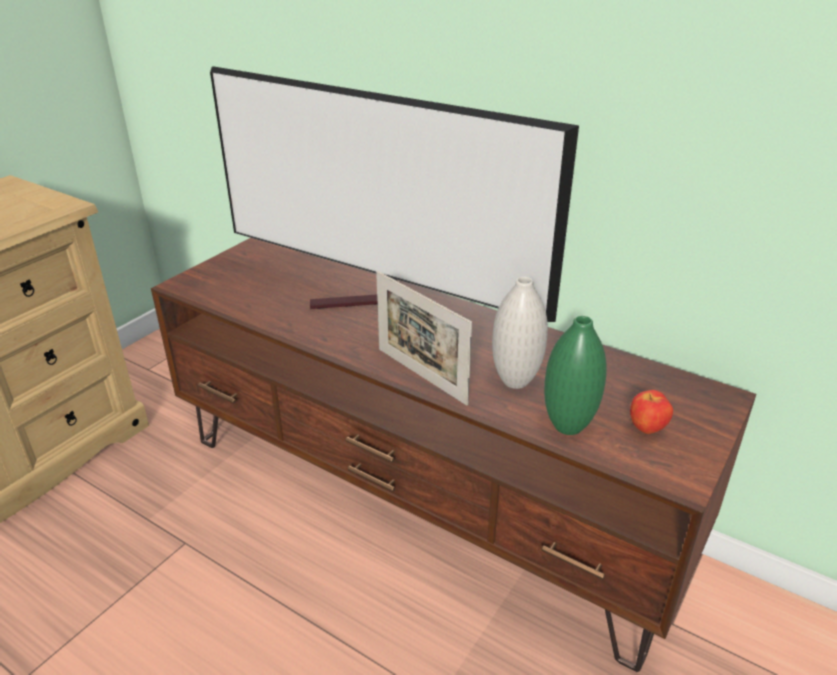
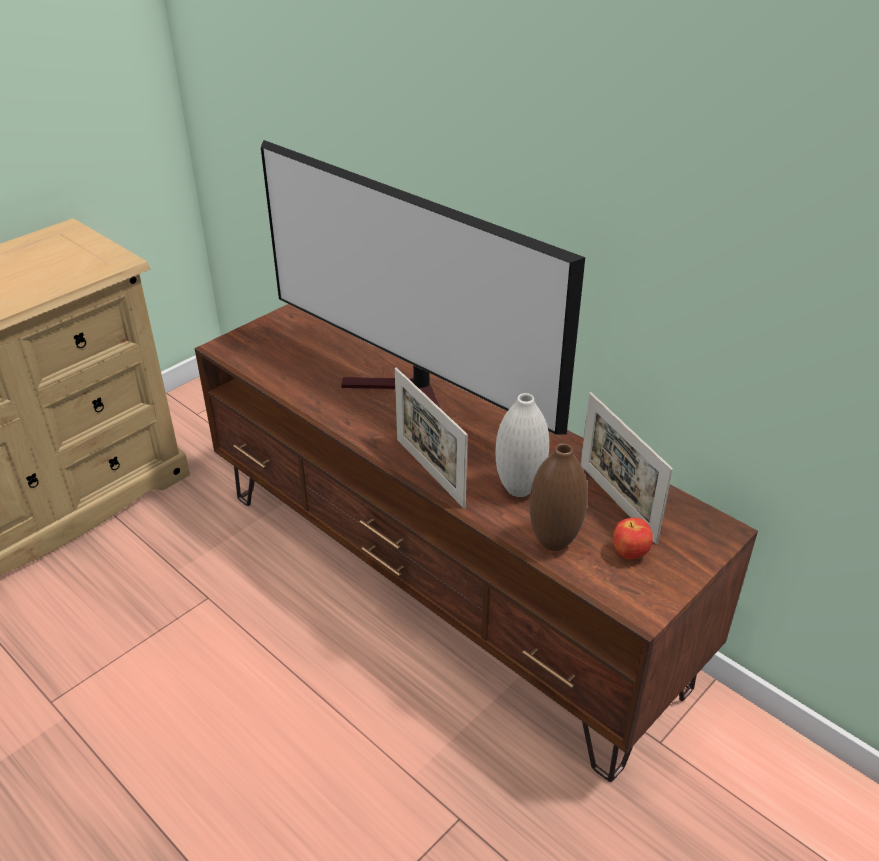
camera: 10 degrees right, 5 degrees up
green vase [544,316,607,435] -> brown vase [530,443,588,551]
none -> picture frame [581,392,673,544]

